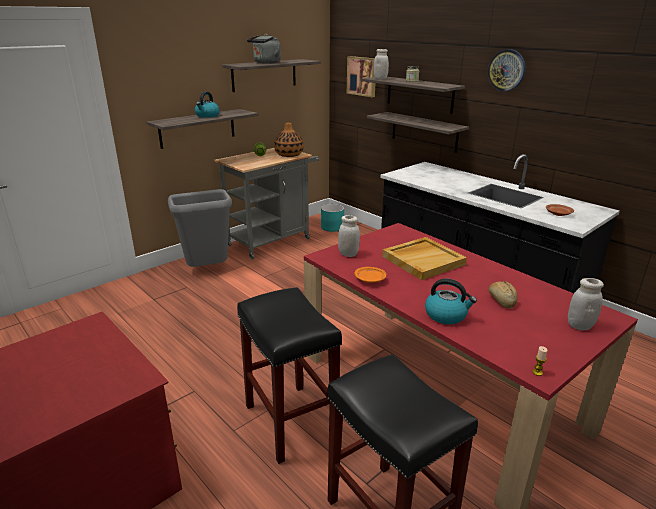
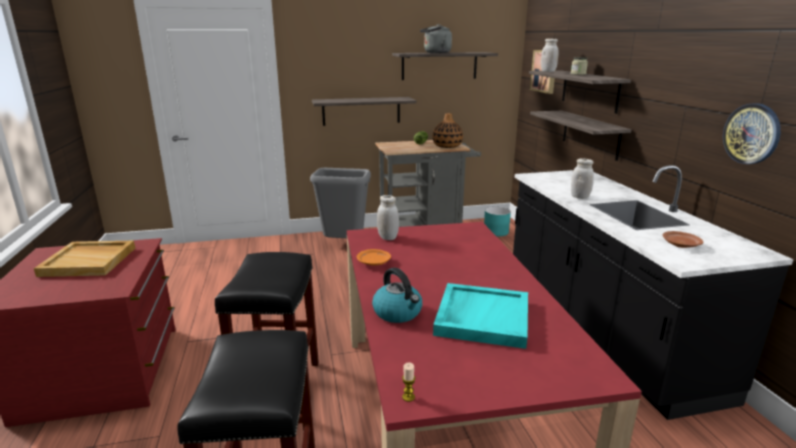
camera: 30 degrees right, 5 degrees down
kettle [195,92,220,118] -> none
beige tray [382,237,467,280] -> beige tray moved to [34,241,135,277]
wall clock [487,49,526,91] -> wall clock moved to [723,103,781,164]
bread [488,281,517,308] -> turquoise tray [433,283,528,349]
white jar [568,278,604,330] -> white jar moved to [571,158,594,199]

